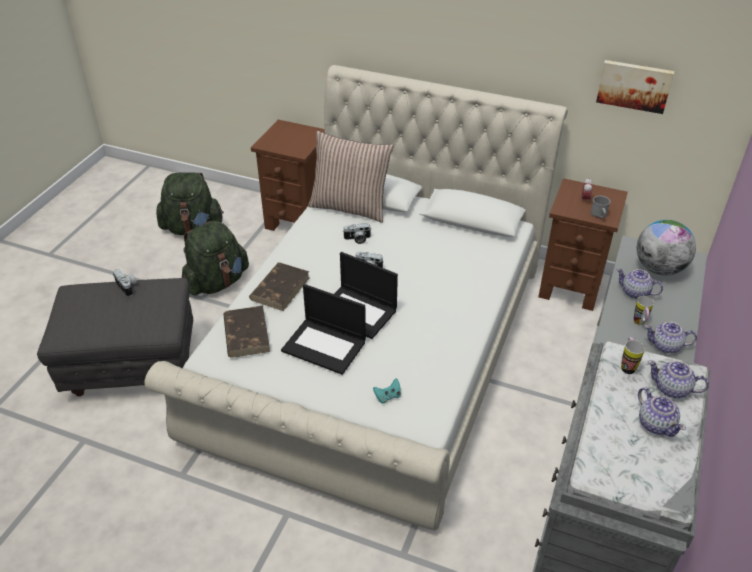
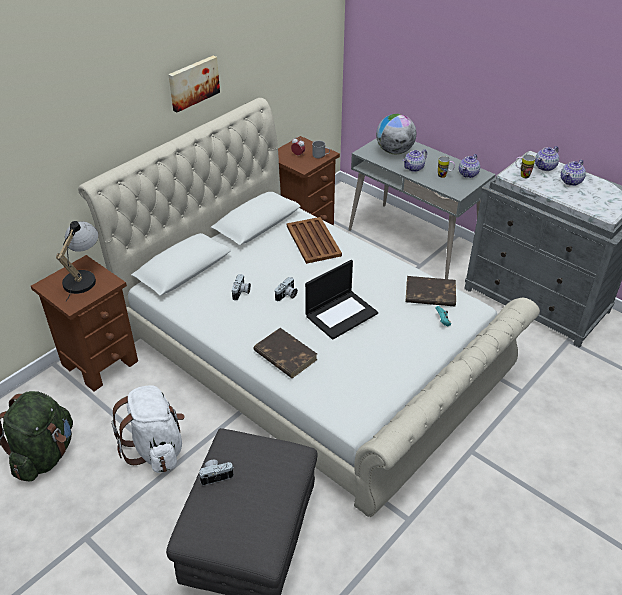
camera: 70 degrees left, 0 degrees up
green backpack [182,221,249,295] -> white backpack [111,385,185,473]
brown book [223,306,270,358] -> brown book moved to [406,276,456,307]
laptop [281,284,366,375] -> none
pillow [308,131,394,223] -> none
picture [596,60,674,114] -> picture moved to [168,55,220,113]
teapot [638,387,686,437] -> teapot turned 135 degrees clockwise [561,159,586,186]
none -> table lamp [56,221,99,301]
none -> brown tray [287,217,342,264]

